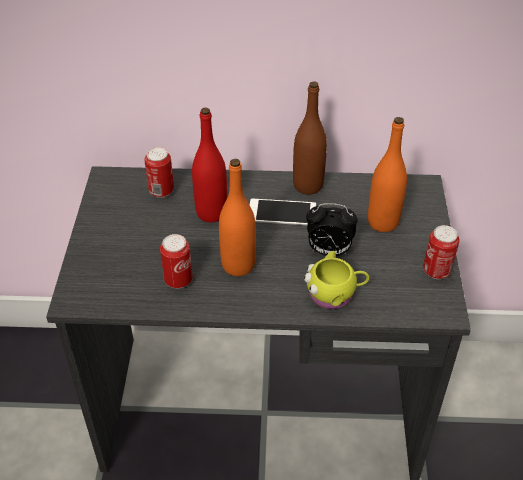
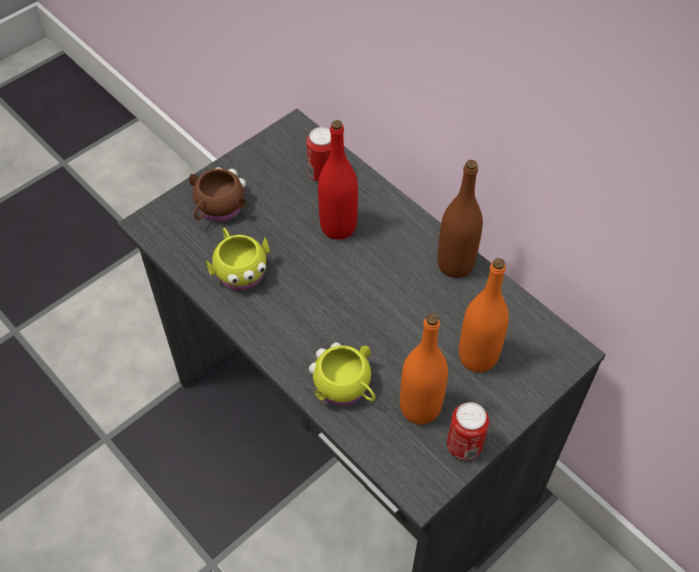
camera: 45 degrees right, 10 degrees up
can [160,234,193,289] -> yellow mug [206,228,270,291]
orange bottle [219,159,256,276] -> orange bottle moved to [400,313,448,425]
phone [250,199,316,225] -> none
alarm clock [306,203,358,256] -> none
none -> brown mug [189,167,246,222]

